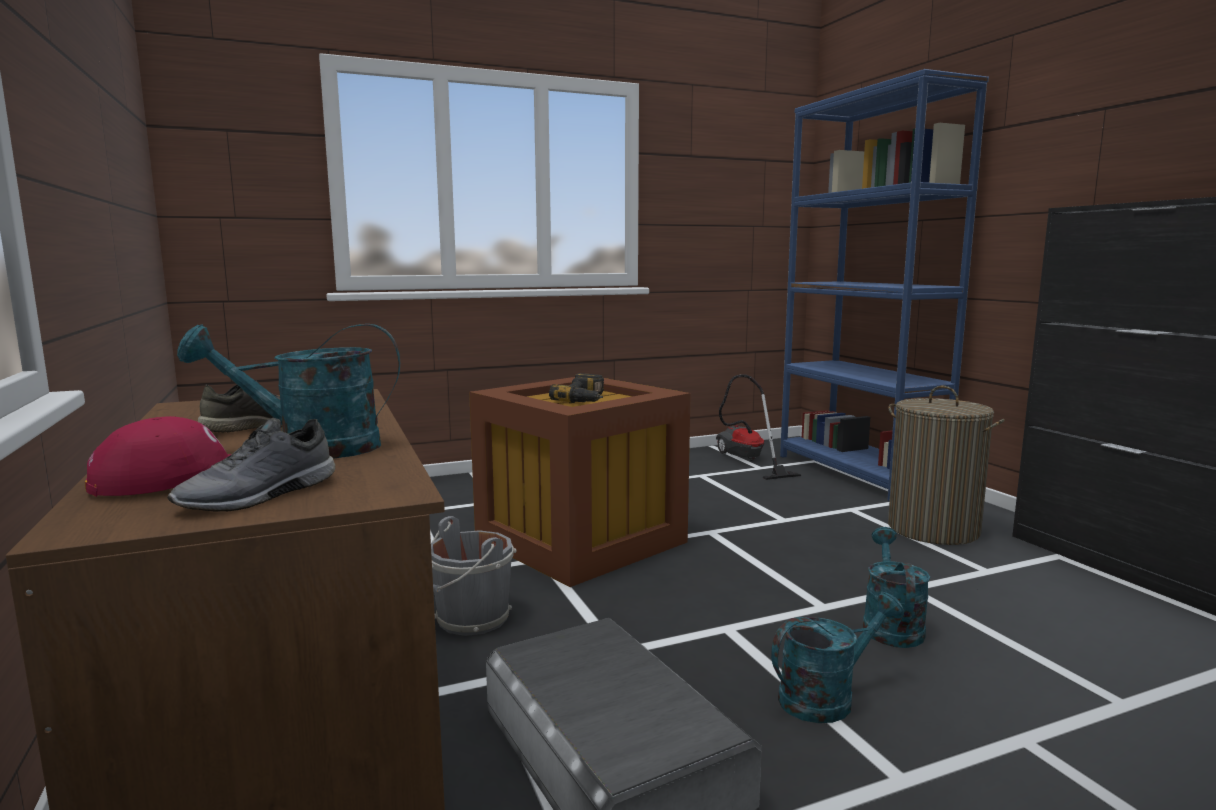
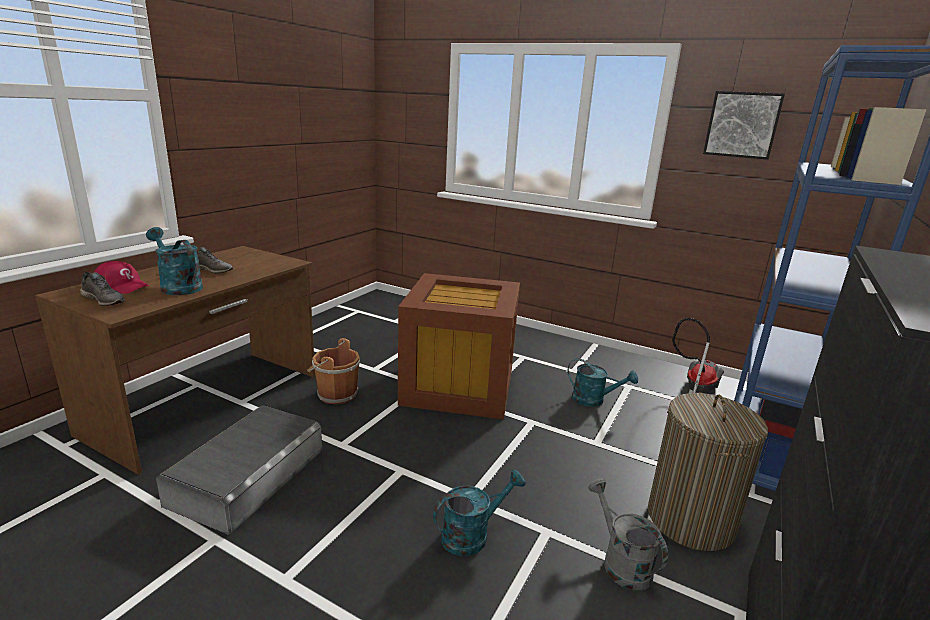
camera: 50 degrees right, 10 degrees up
grey shoe [167,418,336,511] -> grey shoe turned 150 degrees counterclockwise [80,272,125,306]
grey bucket [431,516,517,636] -> brown bucket [307,338,360,405]
power drill [549,373,604,403] -> none
turquoise watering can [771,592,904,723] -> turquoise watering can moved to [567,358,638,407]
none -> grey watering can [588,479,668,590]
none -> picture [703,91,785,160]

